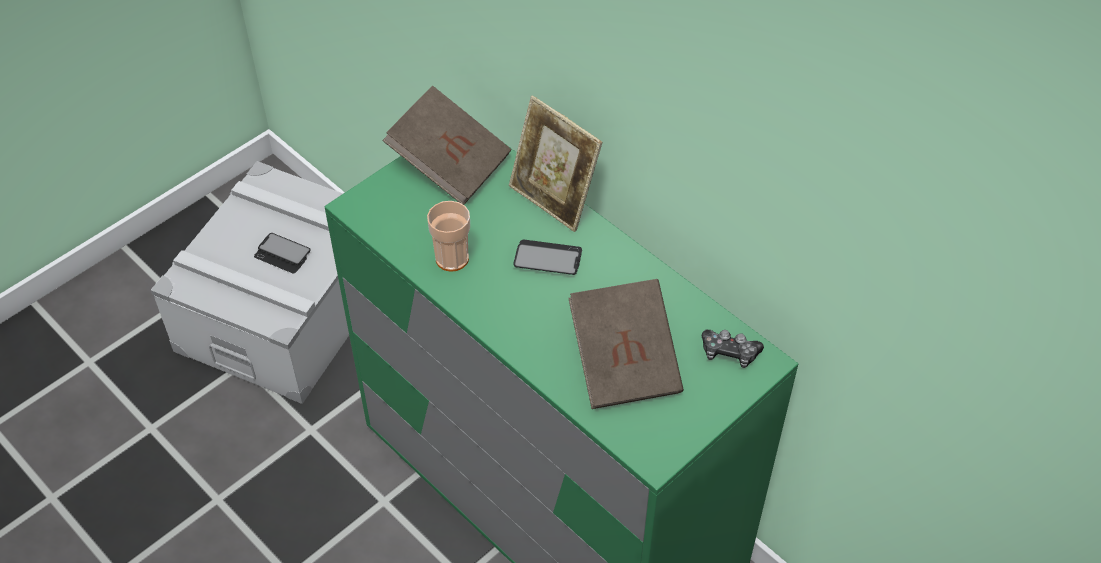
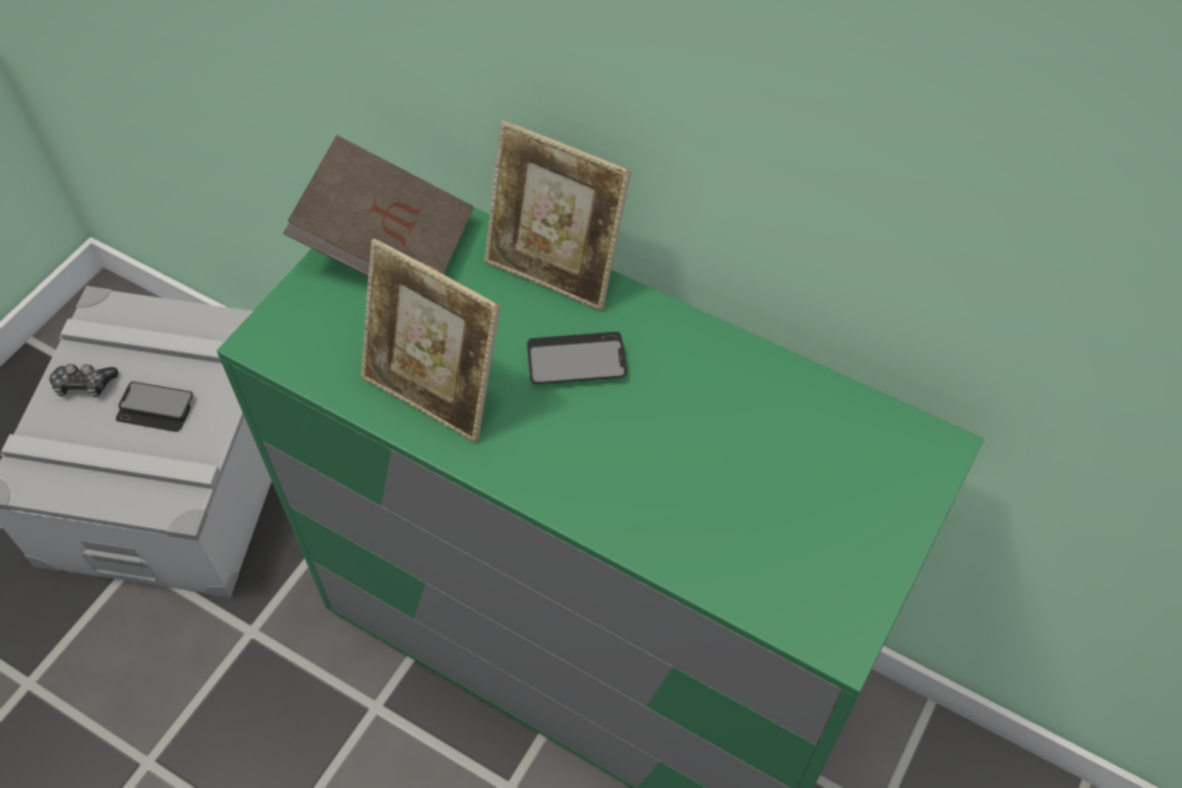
camera: 15 degrees left, 5 degrees up
cup [427,201,470,272] -> picture frame [361,239,500,443]
brown book [568,279,684,409] -> none
game controller [702,330,764,368] -> game controller moved to [49,364,118,397]

